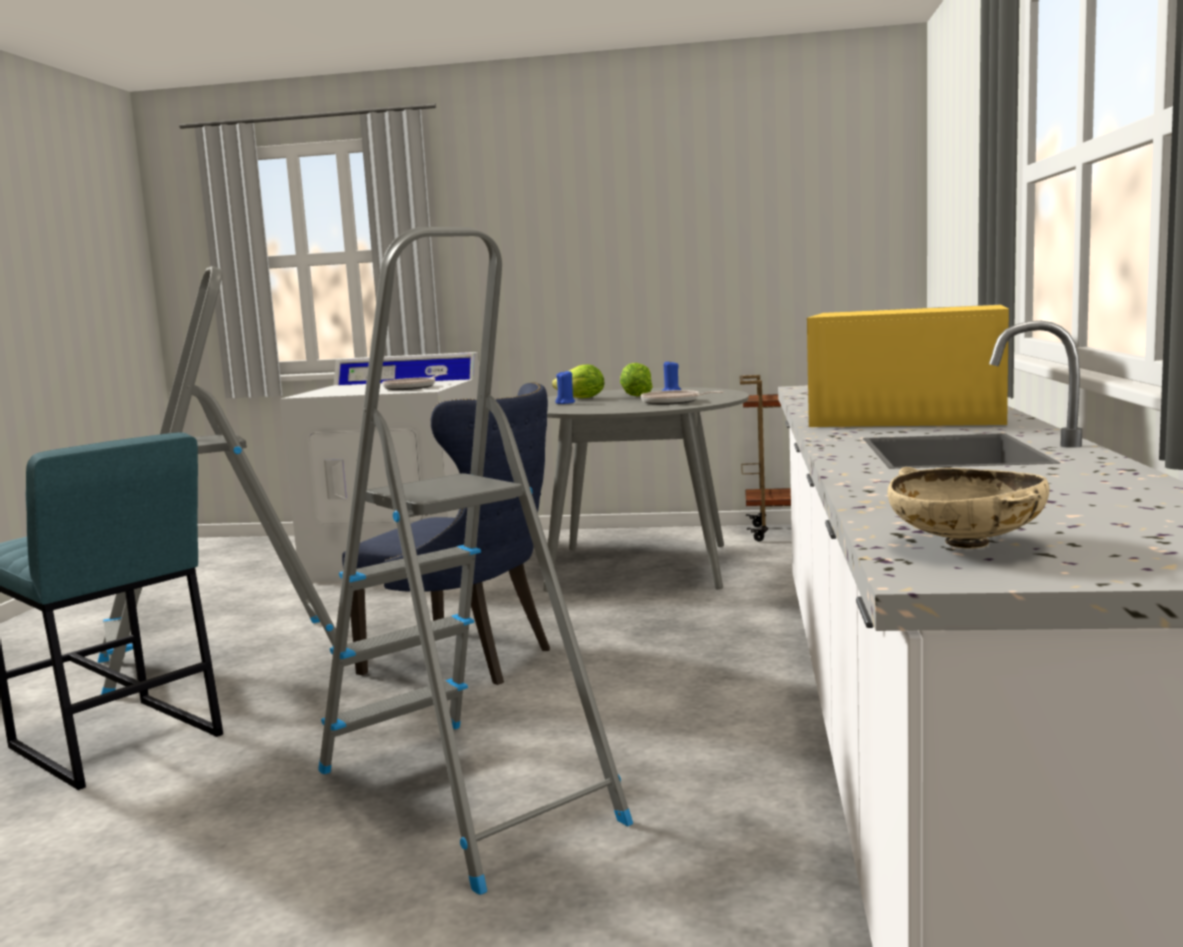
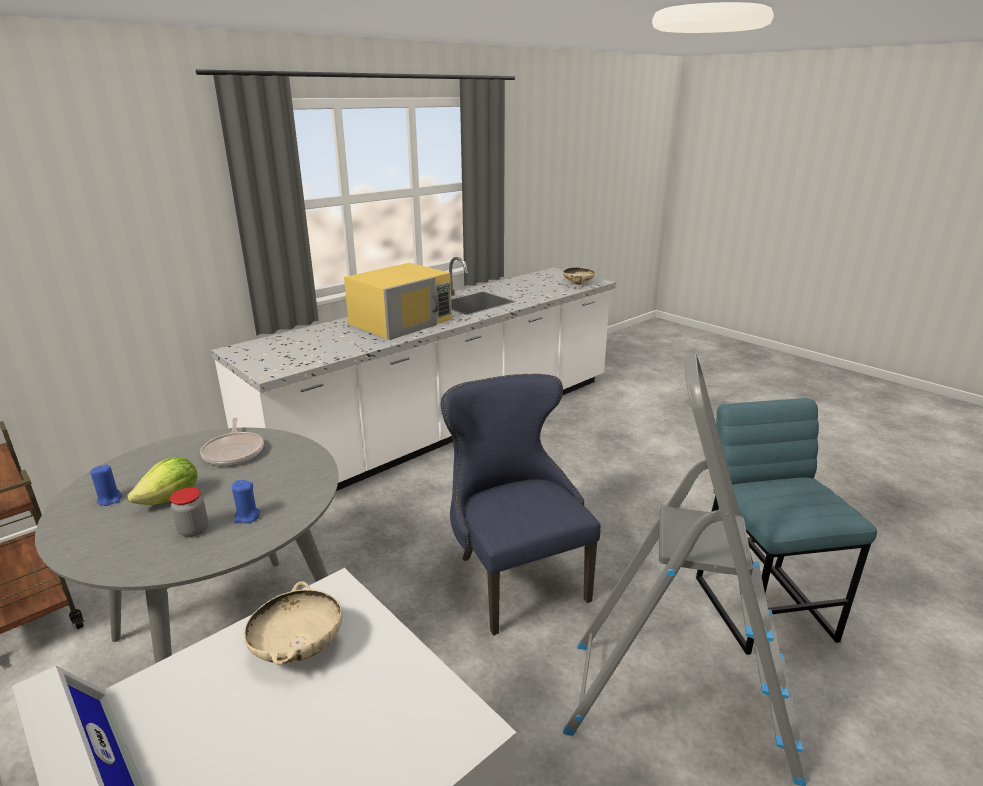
camera: 140 degrees left, 15 degrees up
grey step ladder [318,227,633,895] -> none
frying pan [382,373,448,390] -> beige bowl [244,582,342,665]
lettuce [552,364,604,398] -> jar [170,487,208,537]
yellow microwave [807,305,1009,427] -> yellow microwave turned 105 degrees counterclockwise [344,263,452,340]

